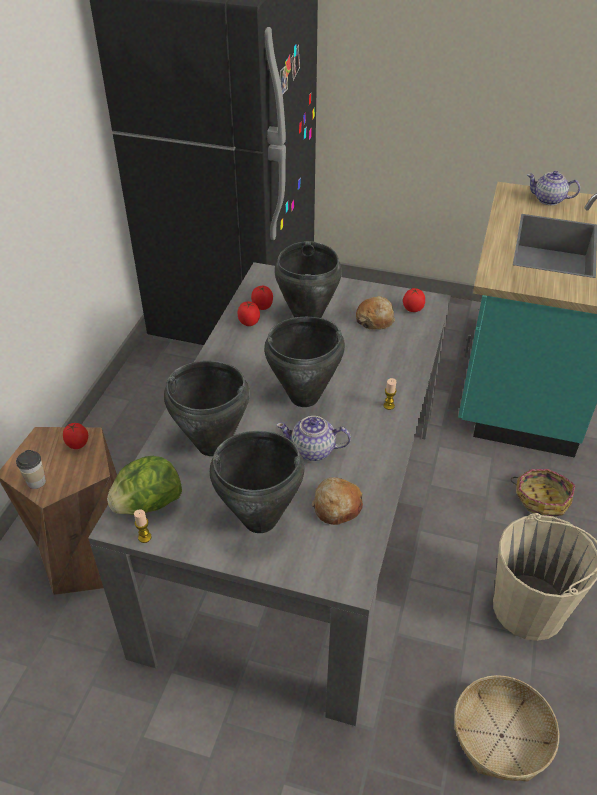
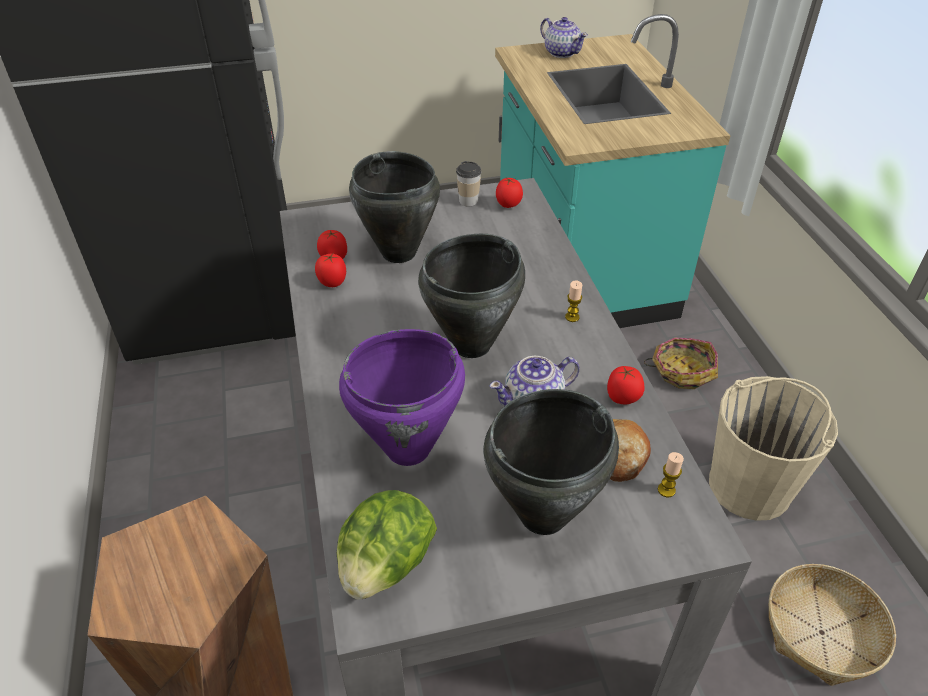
camera: 30 degrees left, 0 degrees up
cup [16,450,46,489] -> cup moved to [456,161,481,206]
tomato [63,423,88,449] -> tomato moved to [607,366,645,404]
candle [134,509,152,543] -> candle moved to [658,452,684,497]
black cooking pot [164,361,250,456] -> purple cooking pot [339,329,465,466]
bread [356,296,395,330] -> none
teapot [527,171,580,205] -> teapot turned 120 degrees counterclockwise [540,17,588,58]

